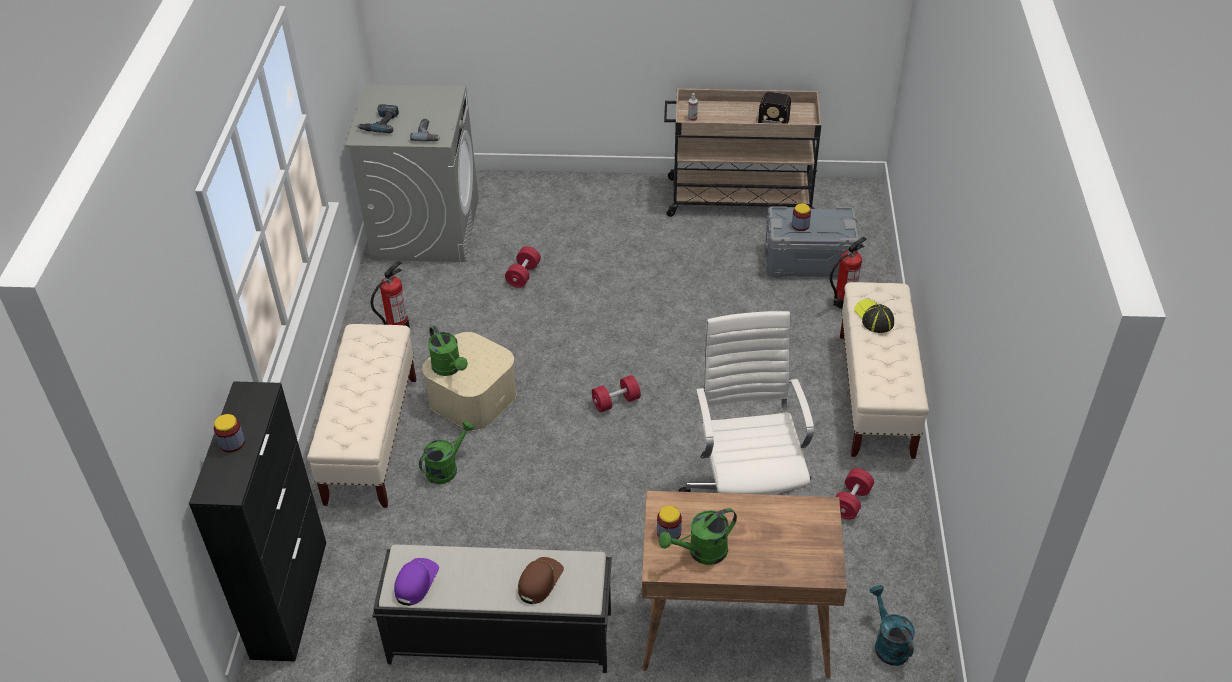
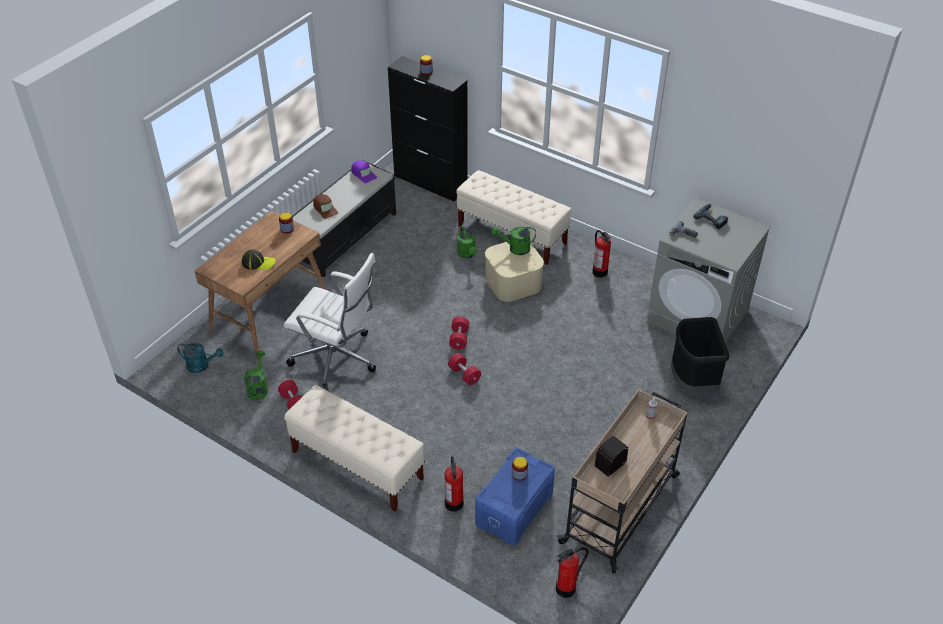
camera: 120 degrees right, 0 degrees up
red dumbbell [505,246,541,288] -> red dumbbell moved to [448,353,481,385]
green watering can [659,508,737,565] -> green watering can moved to [244,351,268,400]
grey storage box [765,206,859,278] -> blue storage box [475,448,555,545]
cap [854,299,894,333] -> cap moved to [242,249,276,270]
none -> fire extinguisher [556,547,588,598]
none -> black trash can [671,317,729,393]

